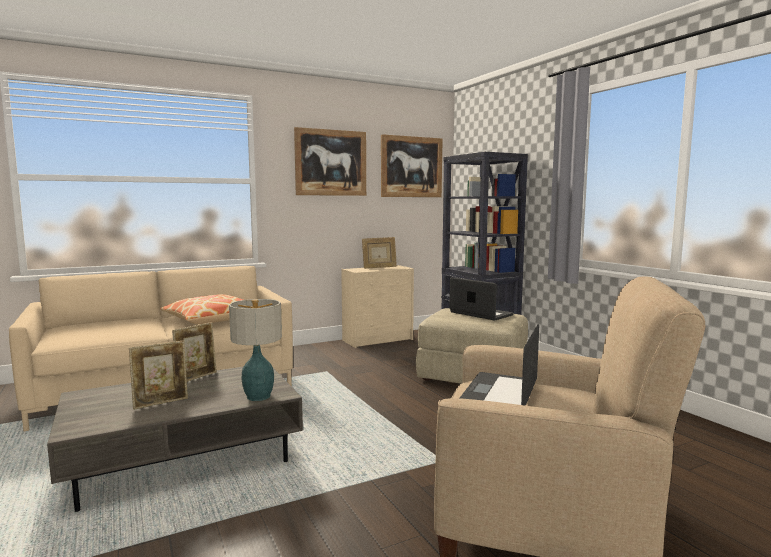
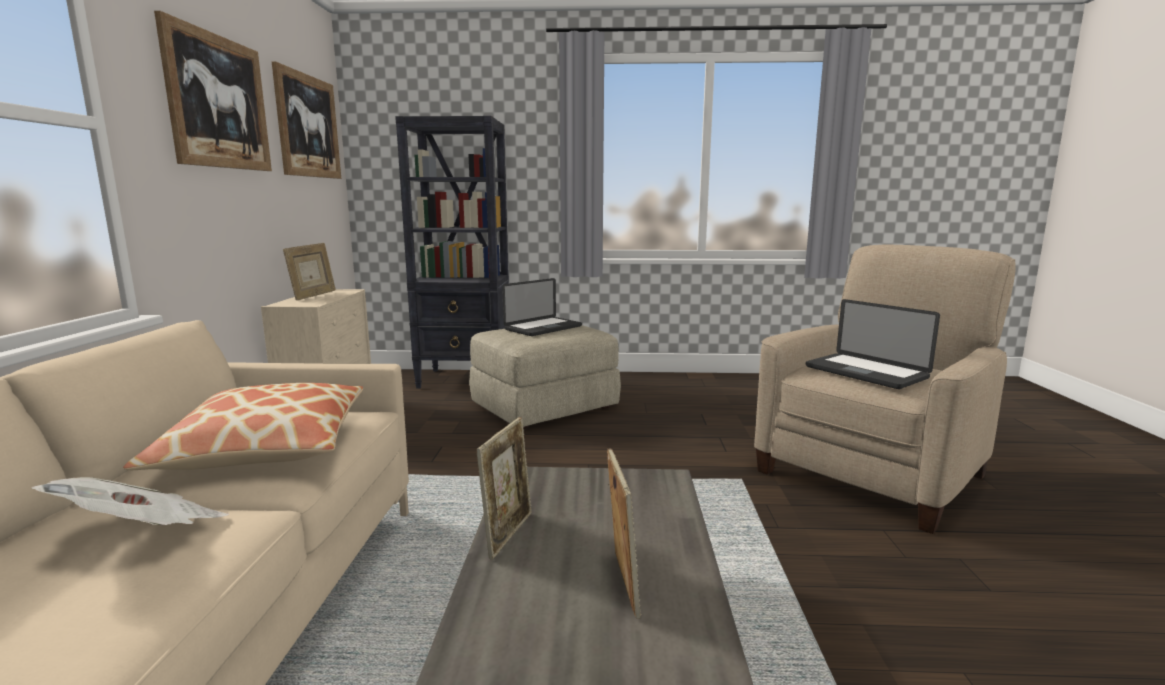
camera: 60 degrees left, 5 degrees up
picture frame [172,322,217,382] -> picture frame turned 45 degrees clockwise [476,417,532,560]
table lamp [229,299,282,401] -> none
laptop [449,277,513,320] -> laptop turned 150 degrees clockwise [502,278,582,336]
none -> newspaper [31,477,229,525]

